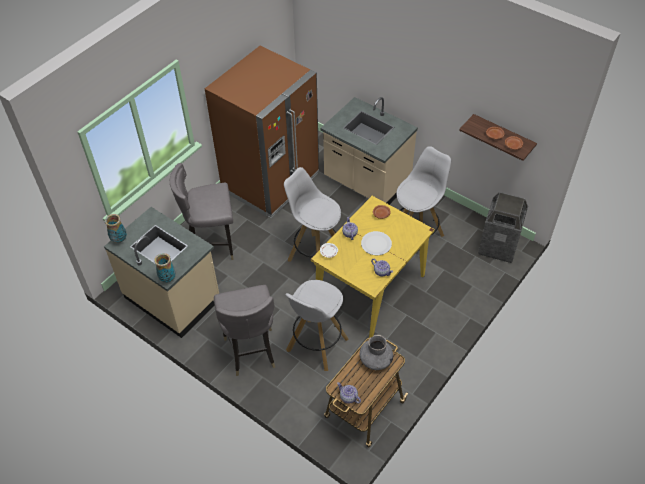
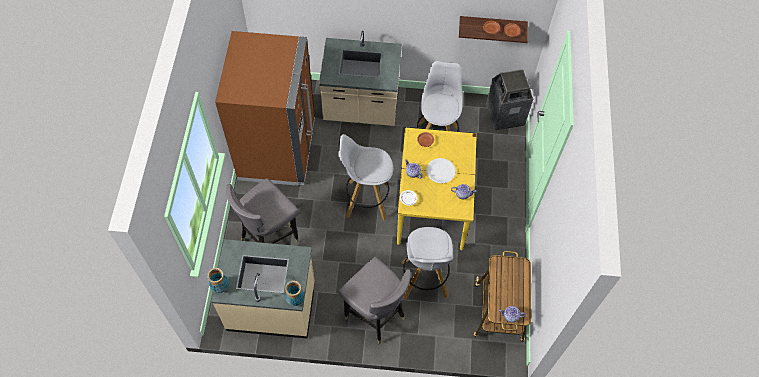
camera: 35 degrees left, 10 degrees up
grey vase [359,335,393,370] -> none

